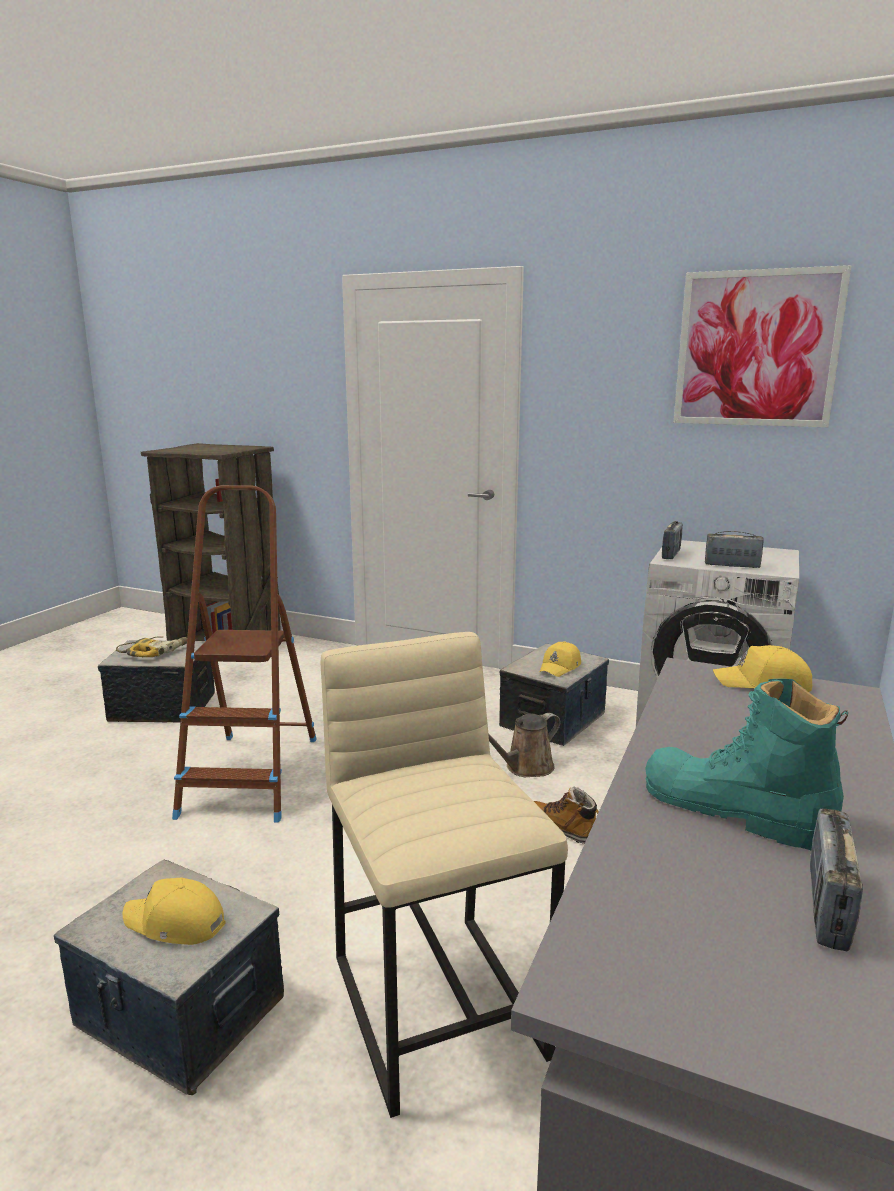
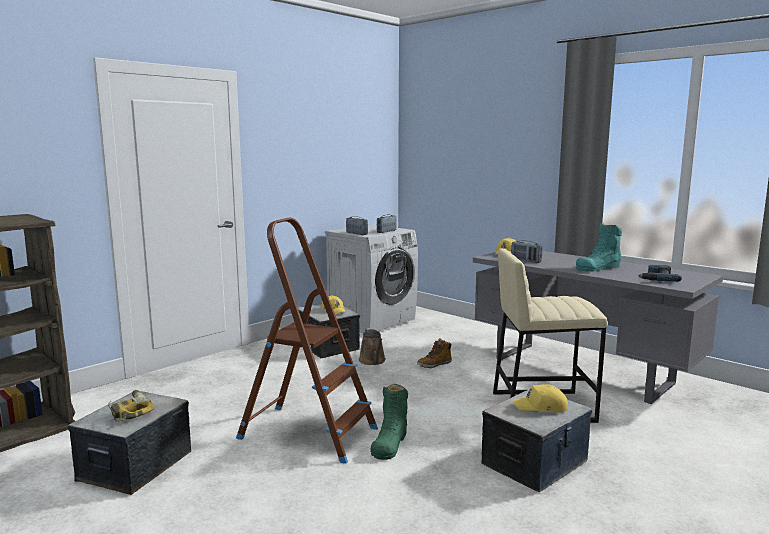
camera: 70 degrees left, 5 degrees down
yellow cap [123,877,226,945] -> yellow cap turned 60 degrees clockwise [513,384,568,412]
picture [673,265,852,427] -> none
radio [810,809,863,951] -> radio moved to [511,240,543,263]
none -> green boot [371,384,408,460]
none -> power drill [638,265,682,282]

